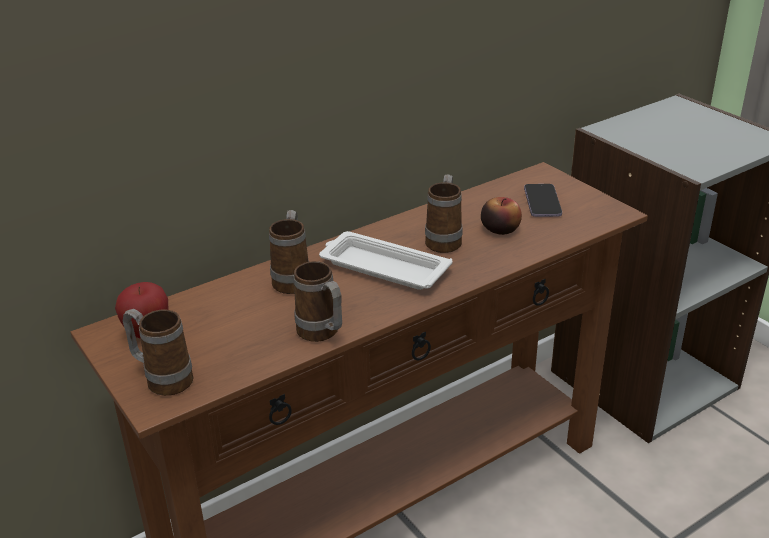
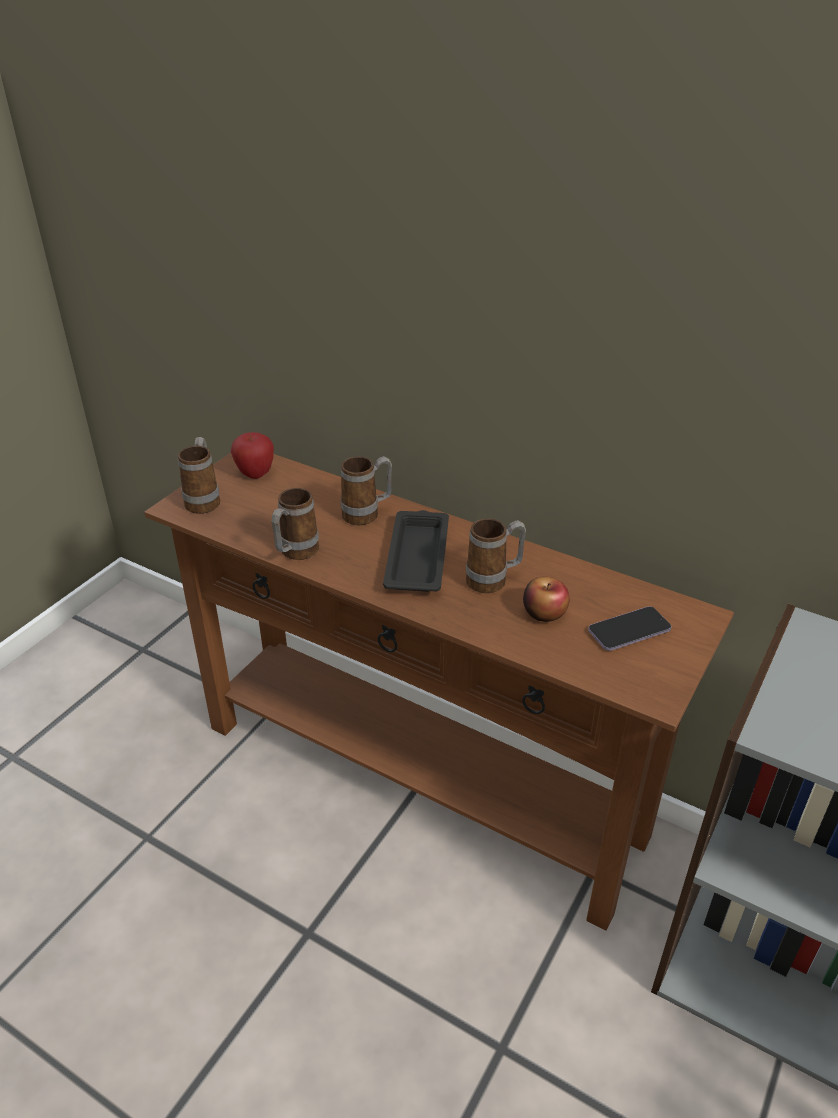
camera: 65 degrees right, 5 degrees up
white tray [319,231,452,290] -> black tray [383,510,449,591]

